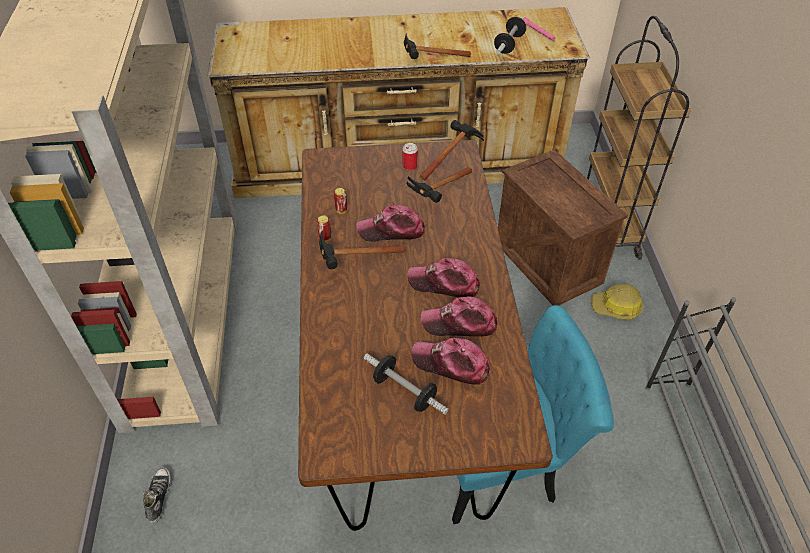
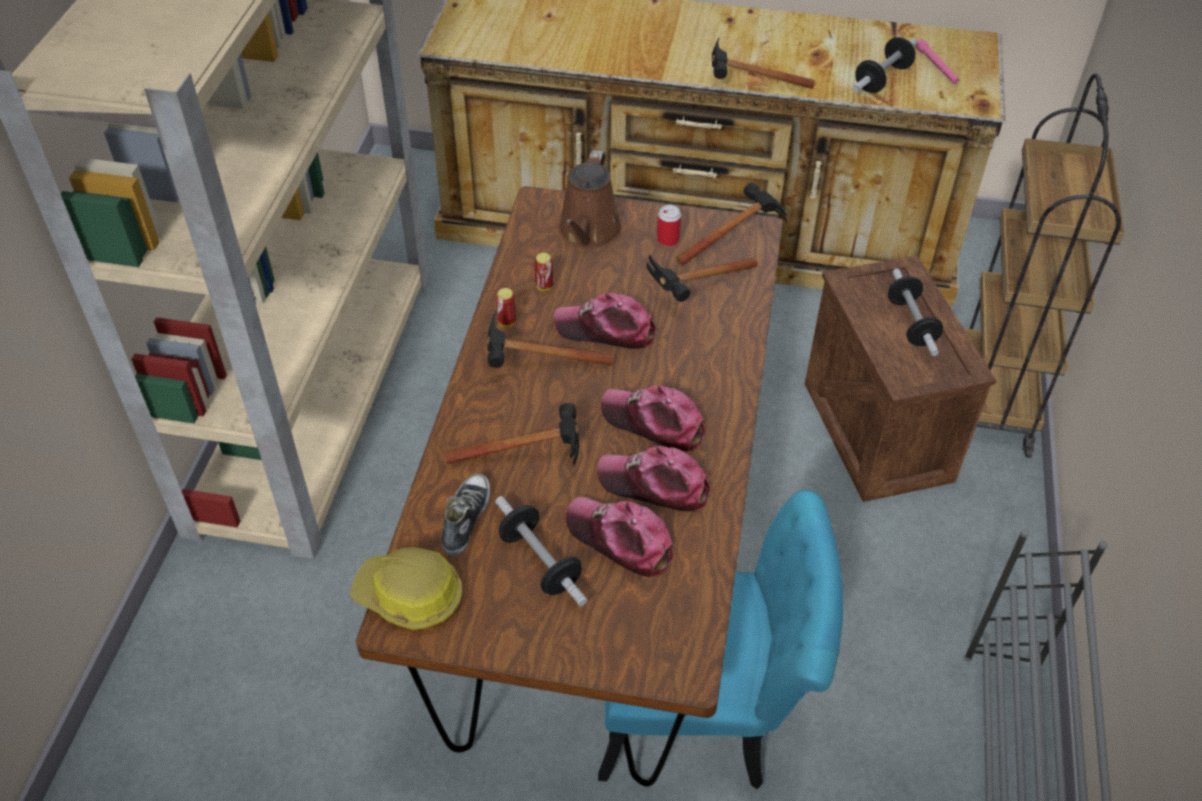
camera: 15 degrees right, 0 degrees up
shoe [143,467,171,523] -> shoe moved to [441,474,490,556]
hard hat [591,284,643,319] -> hard hat moved to [350,547,463,630]
none -> hammer [445,403,579,465]
none -> brown watering can [558,150,622,249]
none -> dumbbell [888,269,943,356]

